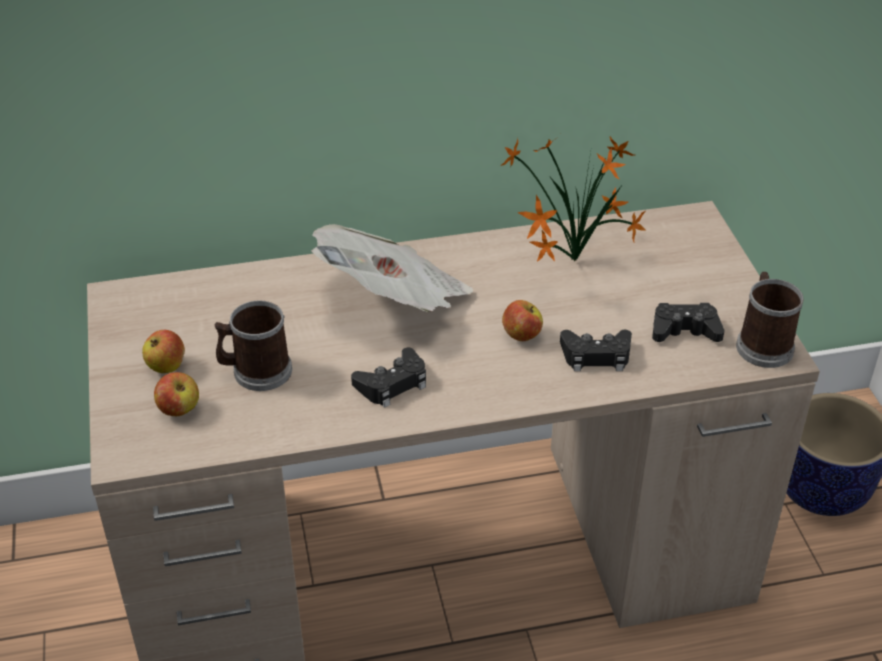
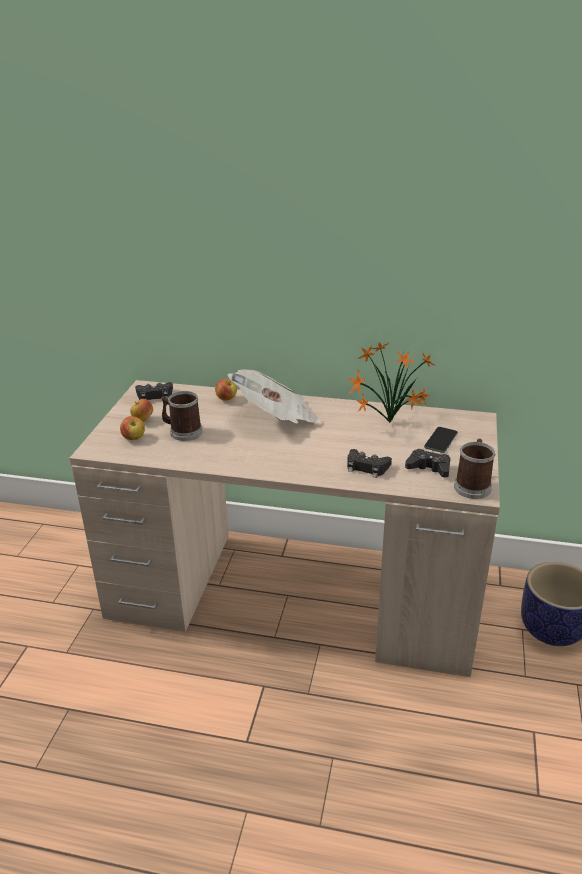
camera: 25 degrees right, 10 degrees down
black game controller [351,348,426,408] -> black game controller moved to [135,382,173,400]
apple [502,300,543,341] -> apple moved to [215,379,237,401]
none -> phone [424,427,458,453]

